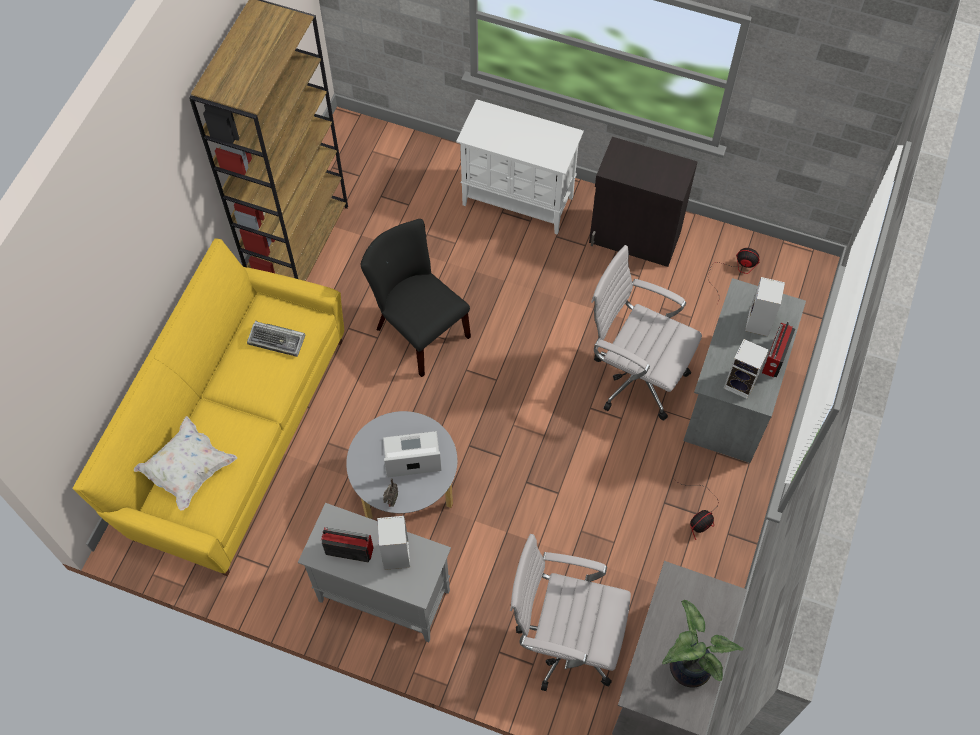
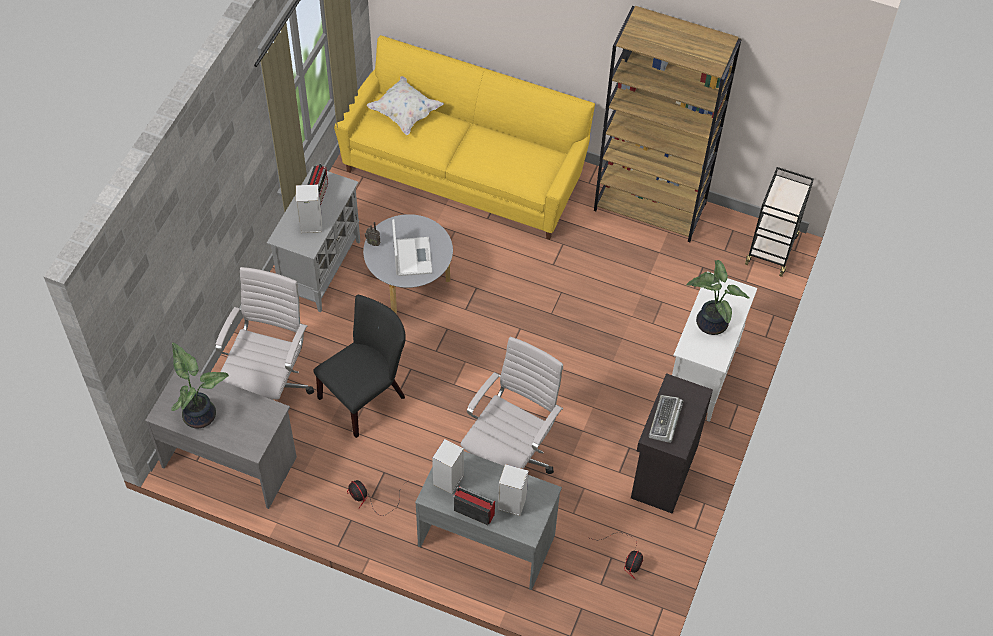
camera: 90 degrees right, 5 degrees down
keyboard [247,321,305,357] -> keyboard moved to [648,395,683,443]
black chair [361,219,471,377] -> black chair moved to [313,295,406,438]
none -> potted plant [686,260,749,335]
none -> black cart [745,167,814,277]

